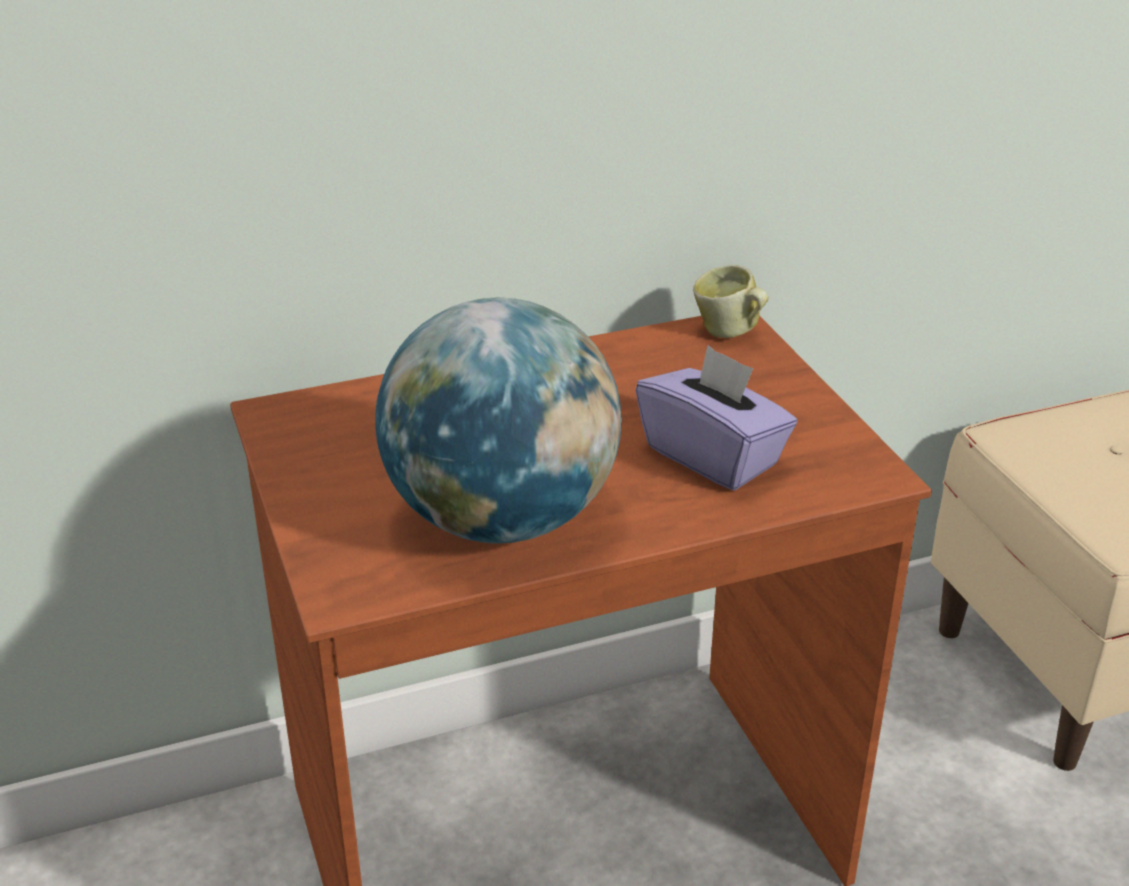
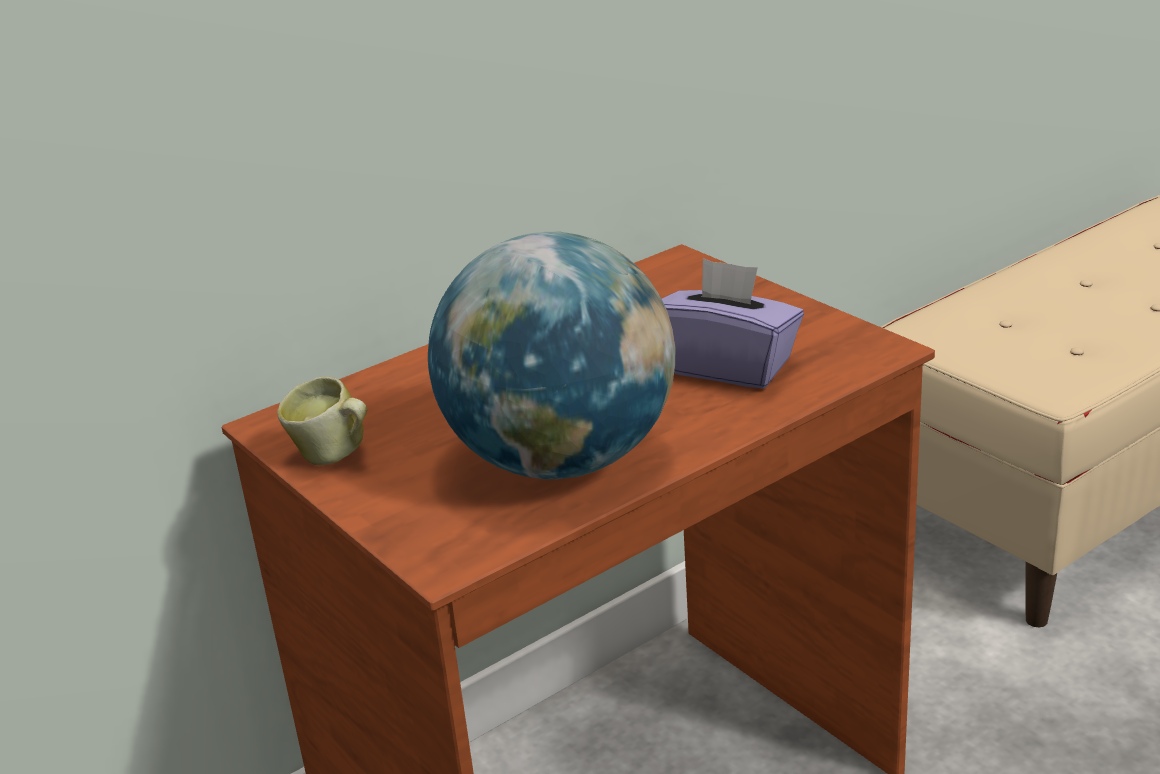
camera: 15 degrees left, 5 degrees down
mug [693,265,768,338] -> mug moved to [277,376,367,465]

